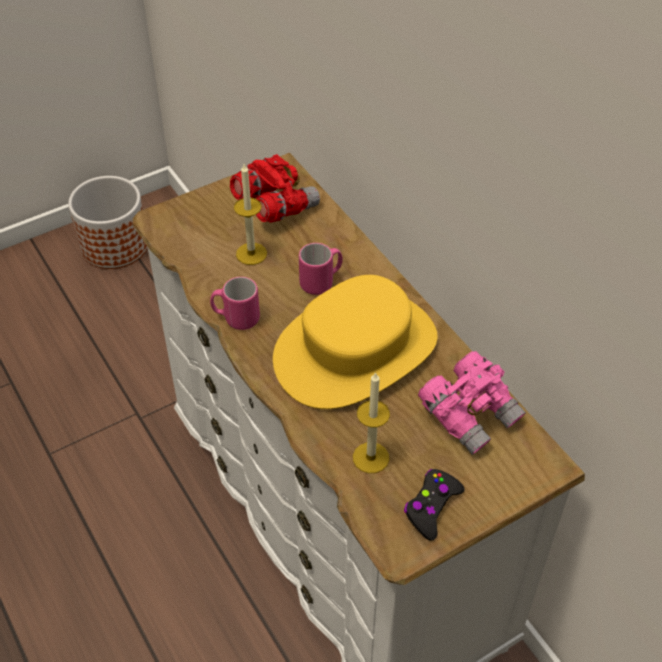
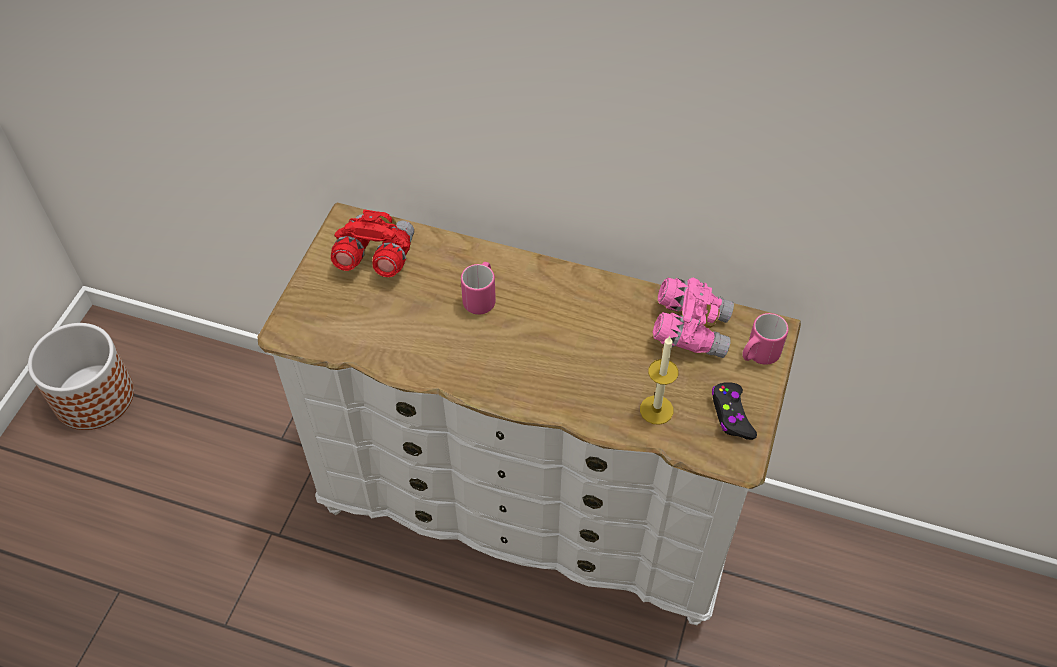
camera: 40 degrees left, 5 degrees up
pink mug [210,277,260,330] -> pink mug moved to [742,313,788,365]
candle [234,164,267,265] -> none
yellow hat [273,275,438,409] -> none

